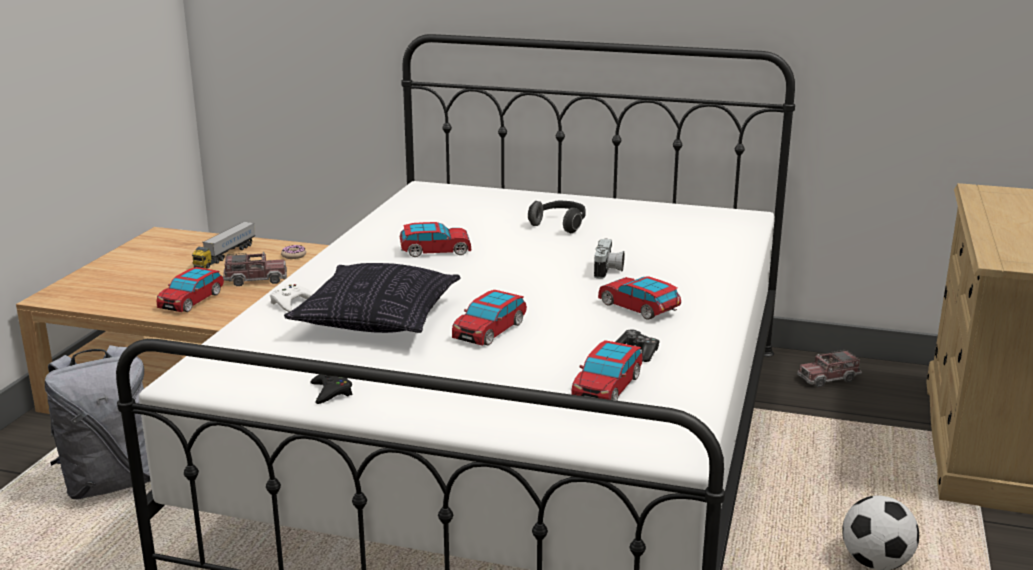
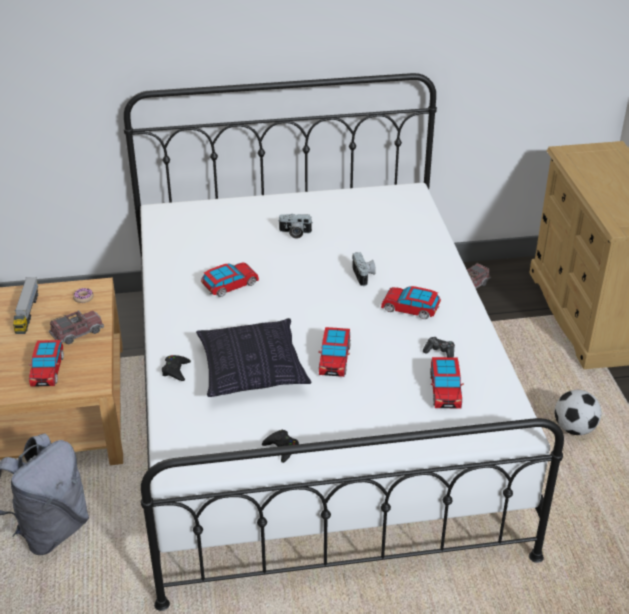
camera: 25 degrees left, 15 degrees up
white game controller [270,284,314,312] -> black game controller [162,355,191,381]
headphones [528,201,586,233] -> camera [279,214,312,239]

